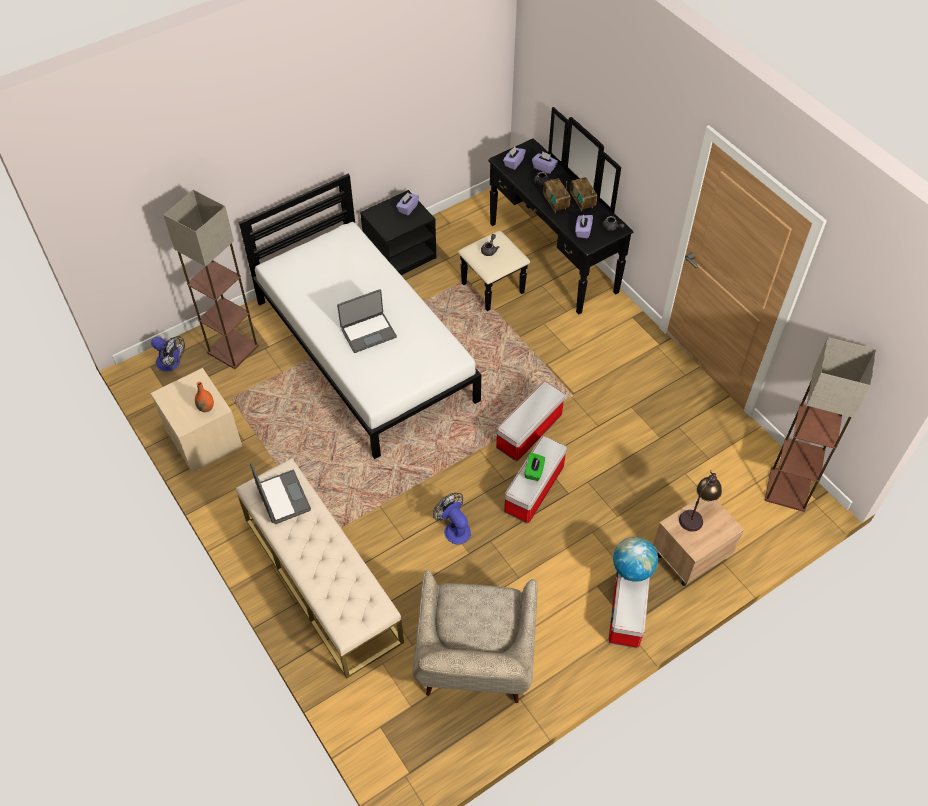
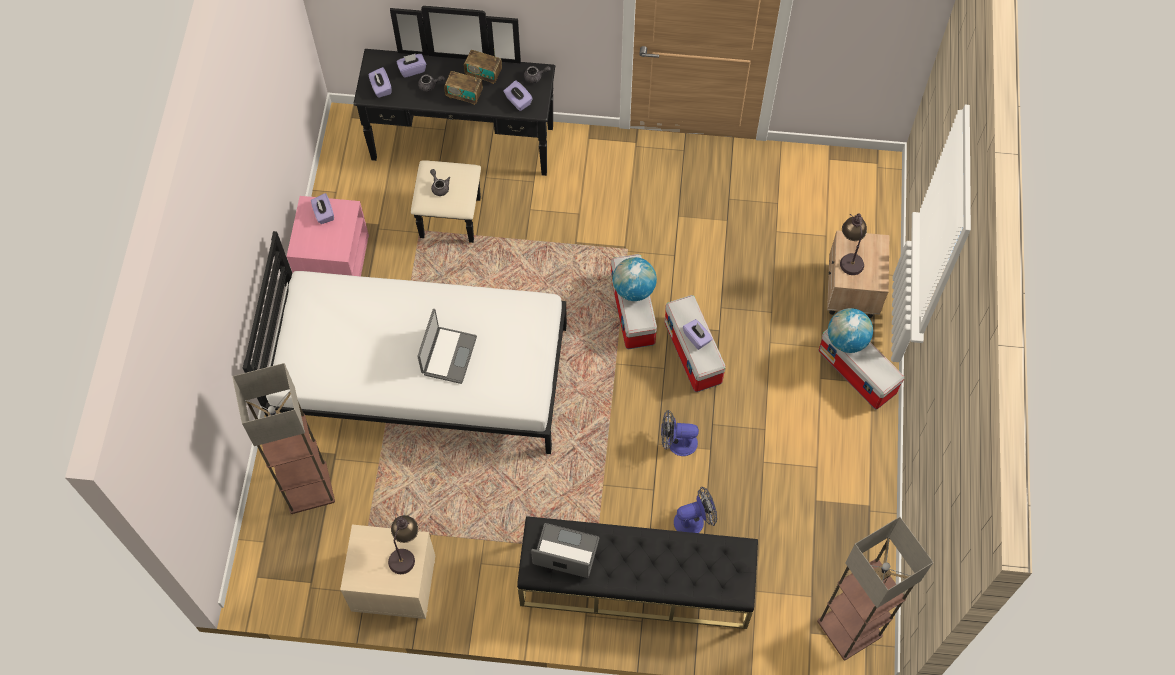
camera: 50 degrees left, 10 degrees up
fan [151,336,185,371] -> fan moved to [674,487,717,533]
orange vase [195,382,214,412] -> table lamp [388,513,419,574]
beige bench [236,458,404,679] -> black bench [517,516,758,629]
black nightstand [360,190,436,275] -> pink nightstand [286,196,369,276]
beige armchair [413,570,537,703] -> none
green tissue box [524,452,545,481] -> purple tissue box [683,319,713,350]
floor lamp [765,337,876,512] -> floor lamp moved to [817,517,934,660]
none -> globe [613,257,657,301]

